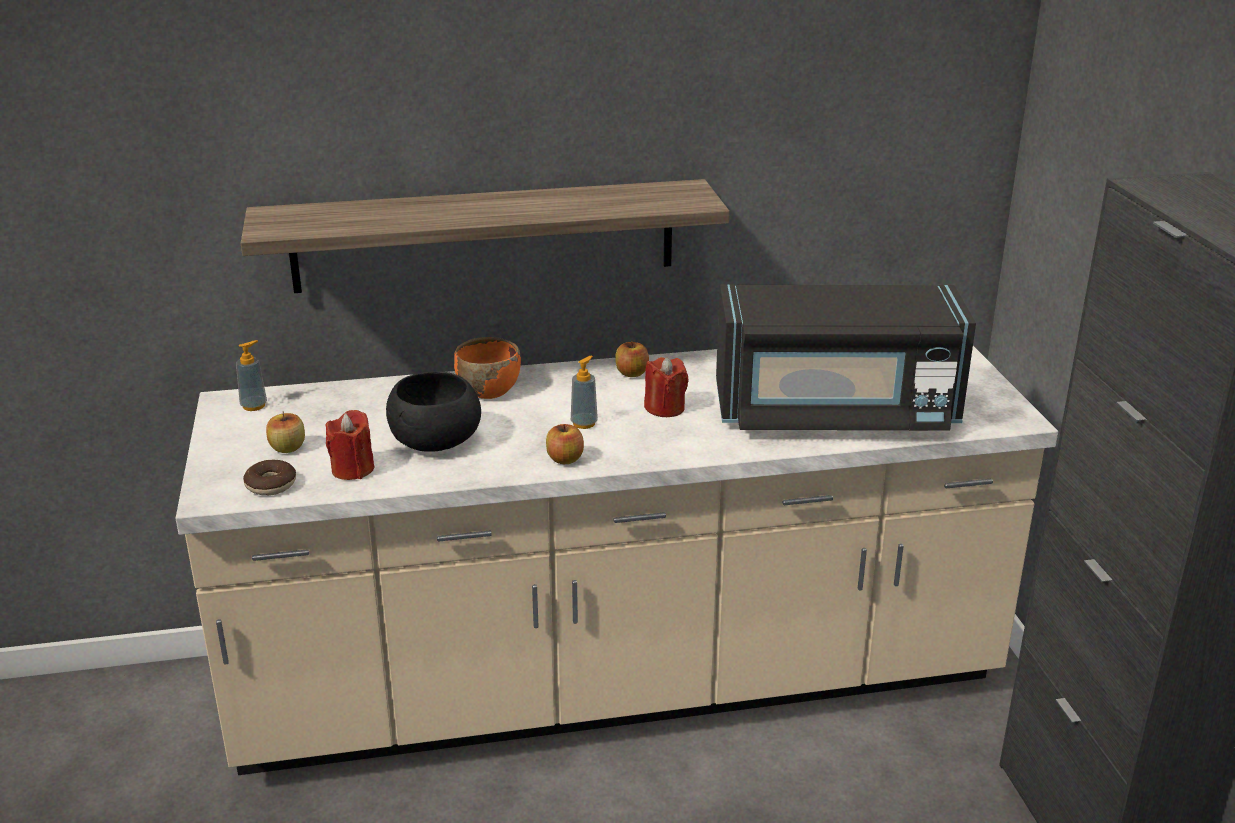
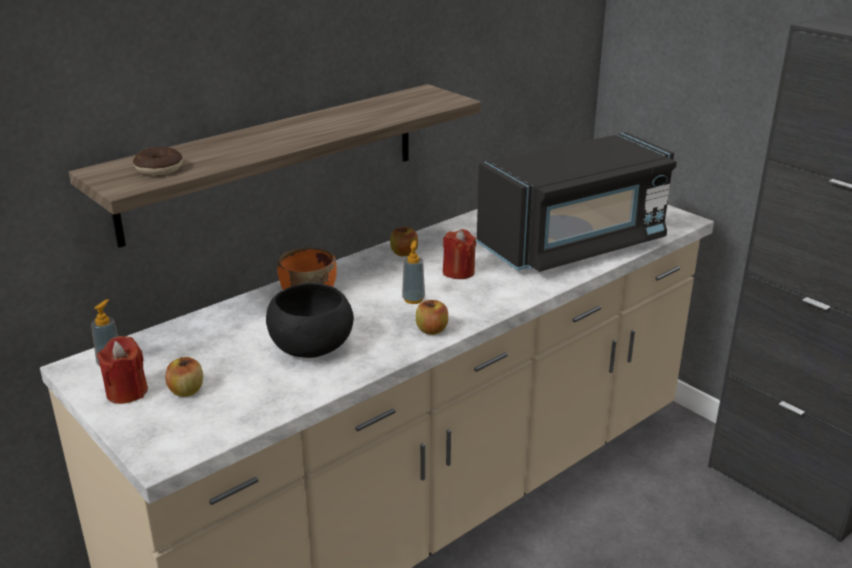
camera: 30 degrees left, 0 degrees up
donut [243,460,296,496] -> donut moved to [133,147,183,175]
red candle [325,410,374,480] -> red candle moved to [97,336,148,404]

